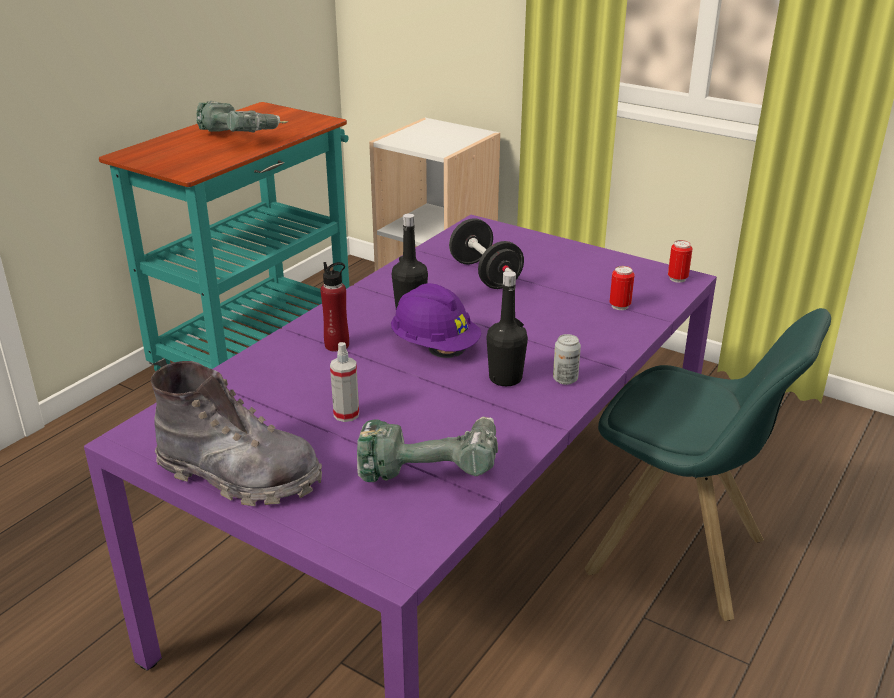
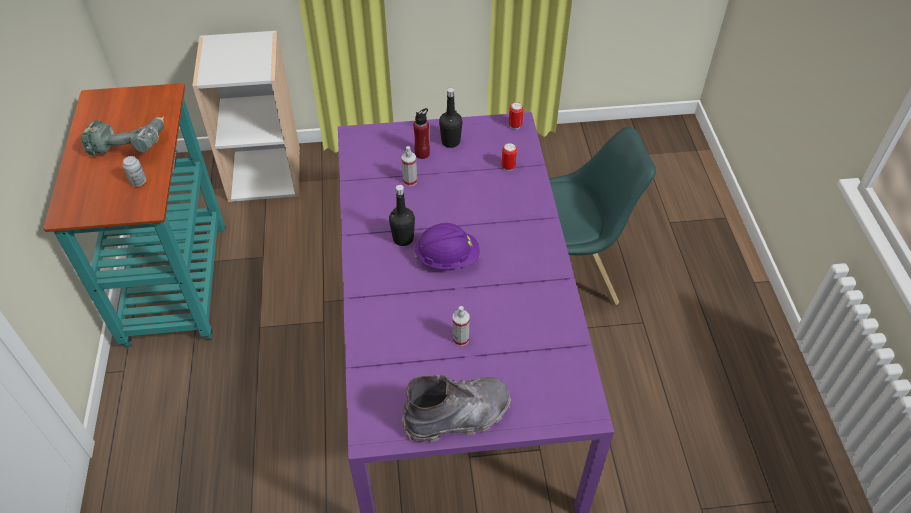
camera: 40 degrees left, 20 degrees up
red bottle [321,262,349,352] -> red bottle moved to [413,108,430,159]
power drill [357,416,498,482] -> none
black dumbbell [449,218,524,289] -> spray bottle [401,146,417,186]
black bottle [487,271,528,386] -> black bottle moved to [439,88,463,148]
can [553,334,581,385] -> can moved to [123,156,146,187]

